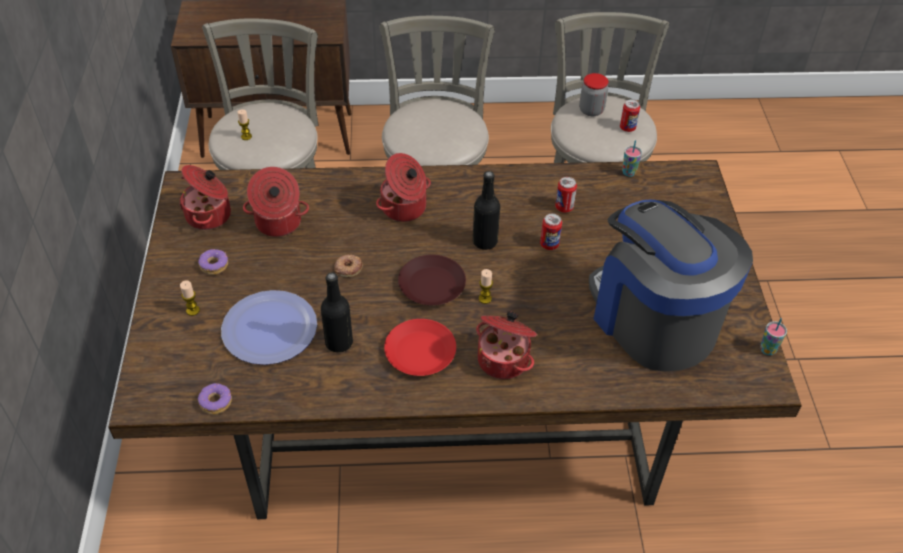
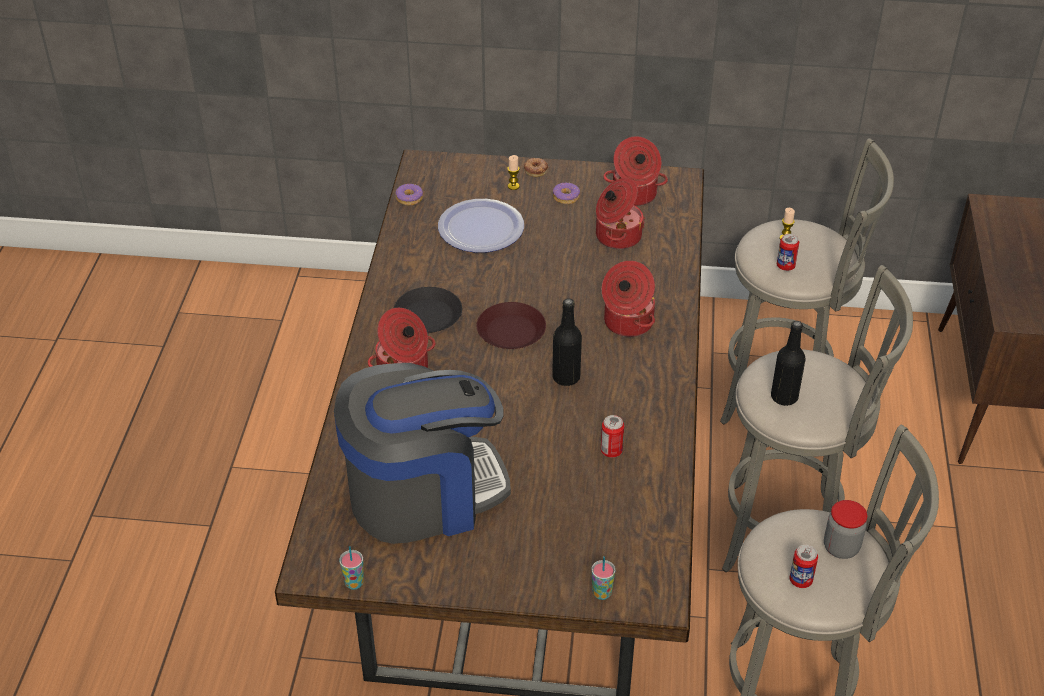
camera: 100 degrees right, 5 degrees down
black bottle [321,273,353,353] -> black bottle moved to [771,321,806,406]
donut [334,254,363,277] -> donut moved to [524,158,548,177]
red plate [384,319,456,376] -> black plate [394,287,462,333]
candle [479,269,493,304] -> none
can [540,214,562,250] -> can moved to [777,234,799,271]
cup [622,140,642,177] -> cup moved to [591,556,615,600]

